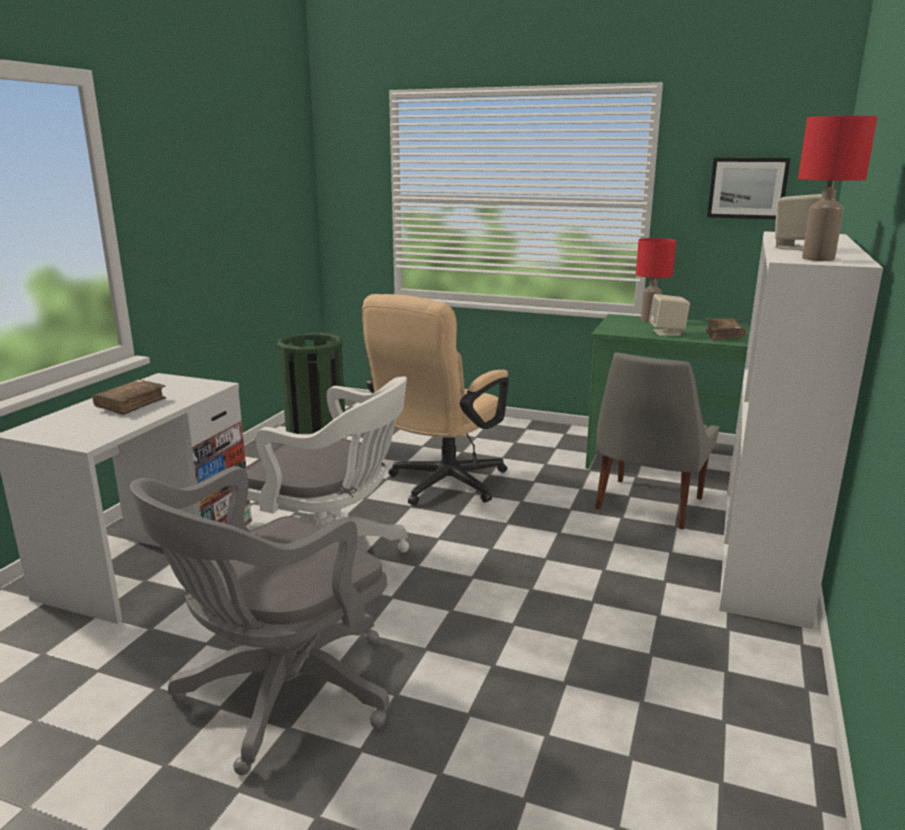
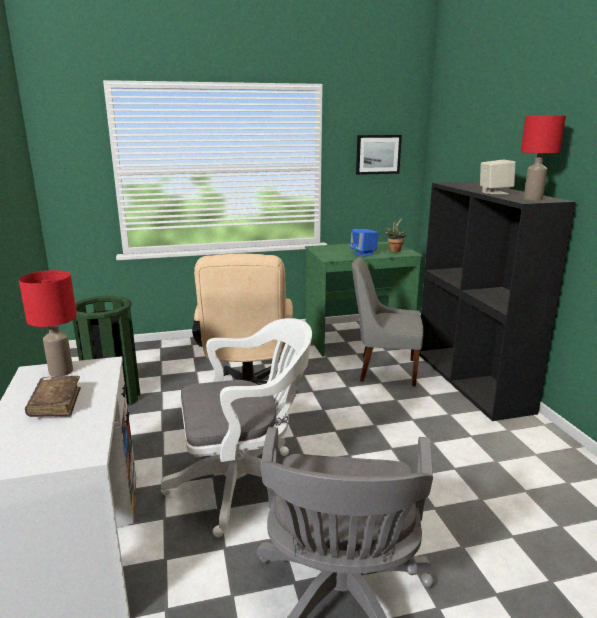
camera: 35 degrees left, 0 degrees up
grey chair [595,352,719,529] -> grey chair turned 105 degrees clockwise [352,256,423,386]
red table lamp [636,238,676,322] -> red table lamp moved to [19,270,77,377]
beige speaker [649,294,690,336] -> blue speaker [350,229,379,257]
brown book [705,318,746,341] -> potted plant [384,218,406,252]
white bookcase [719,231,883,629] -> black bookcase [419,182,576,421]

